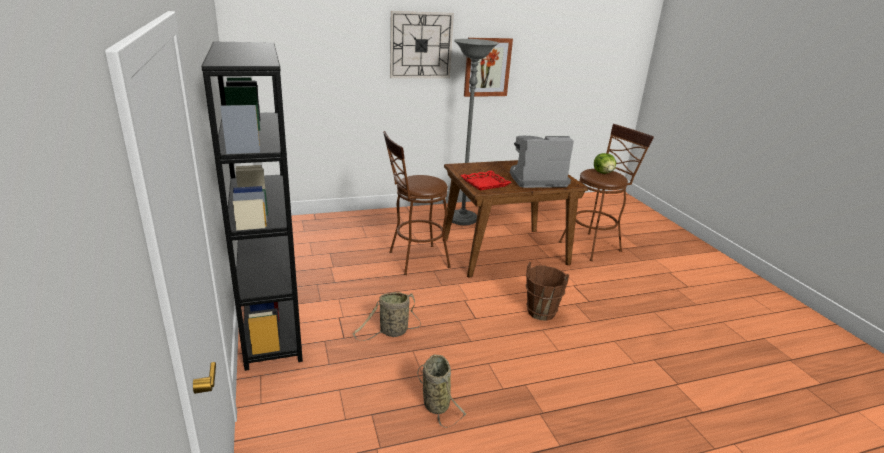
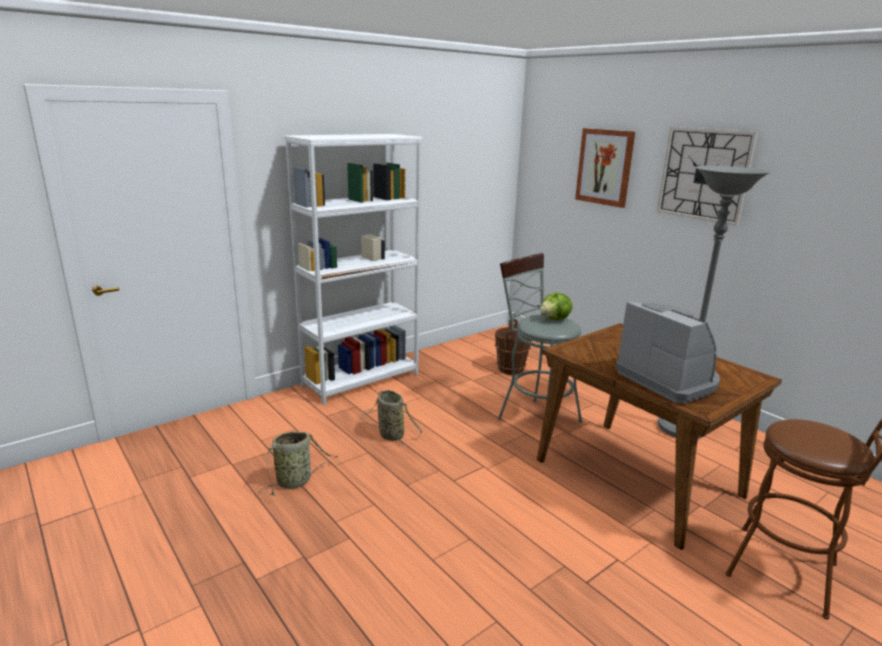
camera: 70 degrees right, 5 degrees down
black bookcase [201,42,303,371] -> white bookcase [284,134,422,405]
brown stool [383,131,451,275] -> grey stool [498,253,582,423]
red tray [460,171,512,190] -> none
picture [464,37,513,97] -> picture moved to [575,128,635,208]
brown bucket [525,262,569,321] -> brown bucket moved to [495,319,531,375]
lettuce [594,153,616,174] -> lettuce moved to [540,293,572,320]

